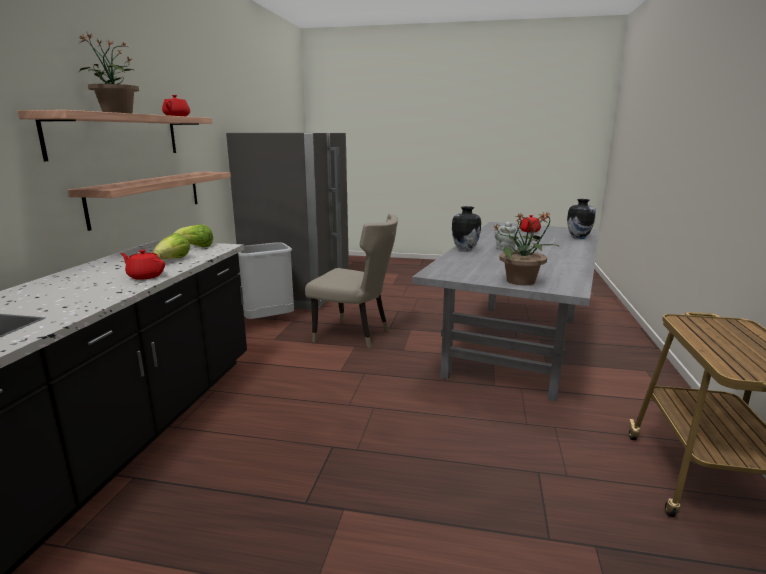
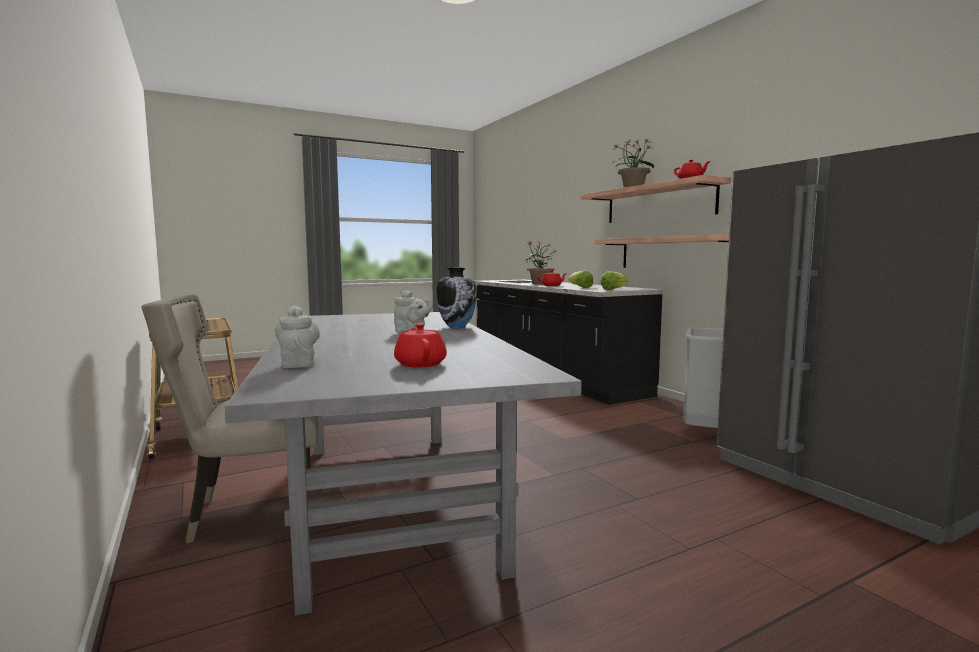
camera: 140 degrees right, 10 degrees down
beige chair [305,214,398,348] -> beige chair moved to [141,294,318,543]
potted plant [495,211,560,285] -> potted plant moved to [525,241,556,285]
vase [567,199,596,239] -> grey teapot [275,306,320,368]

